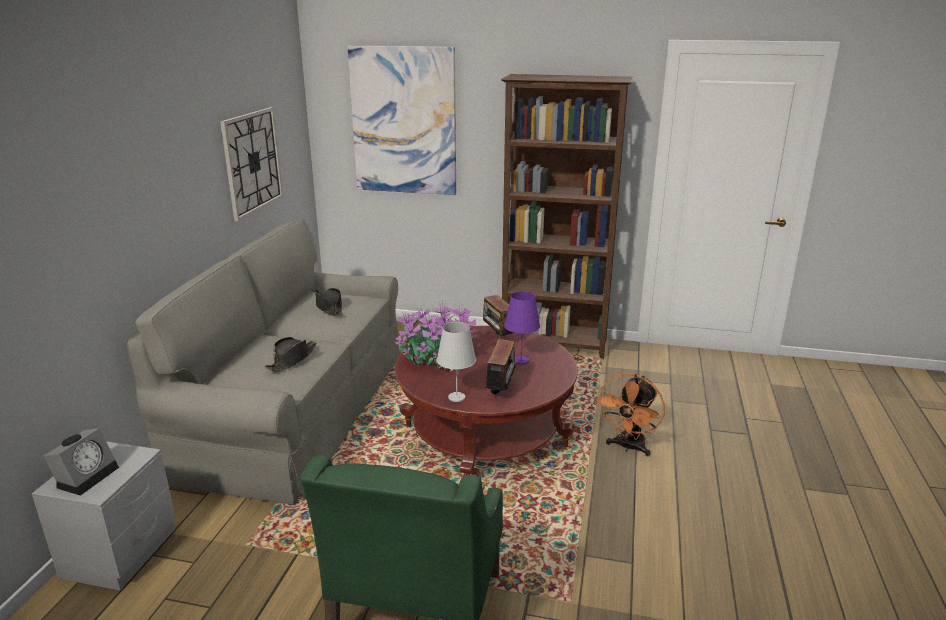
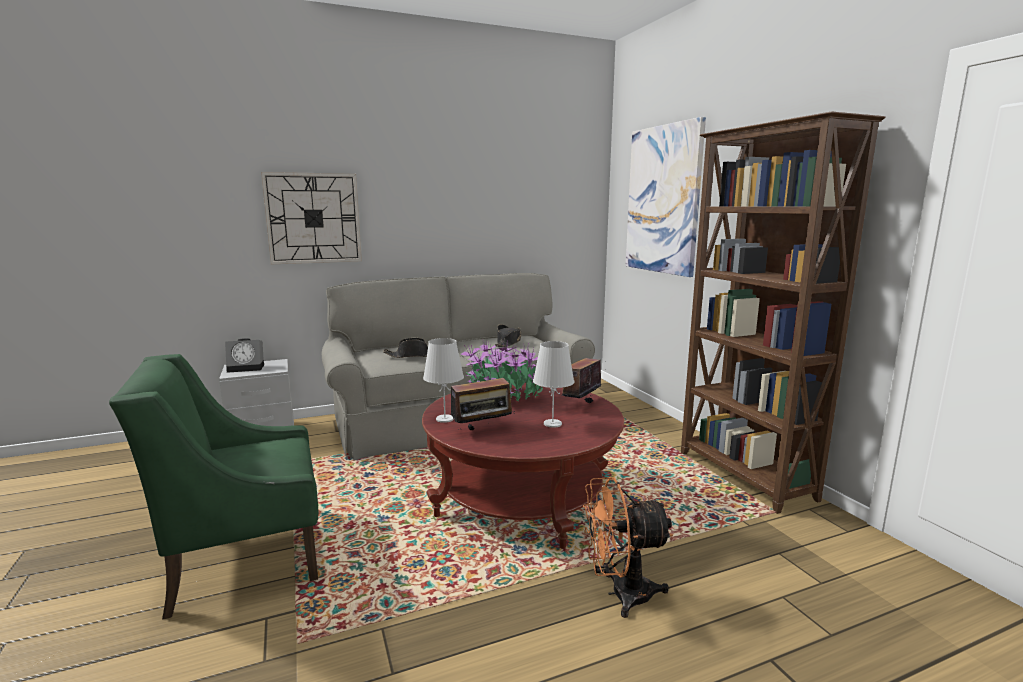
camera: 55 degrees right, 10 degrees down
wall clock [220,107,283,221] -> wall clock moved to [261,172,362,264]
purple table lamp [504,291,540,365] -> white table lamp [533,341,574,428]

